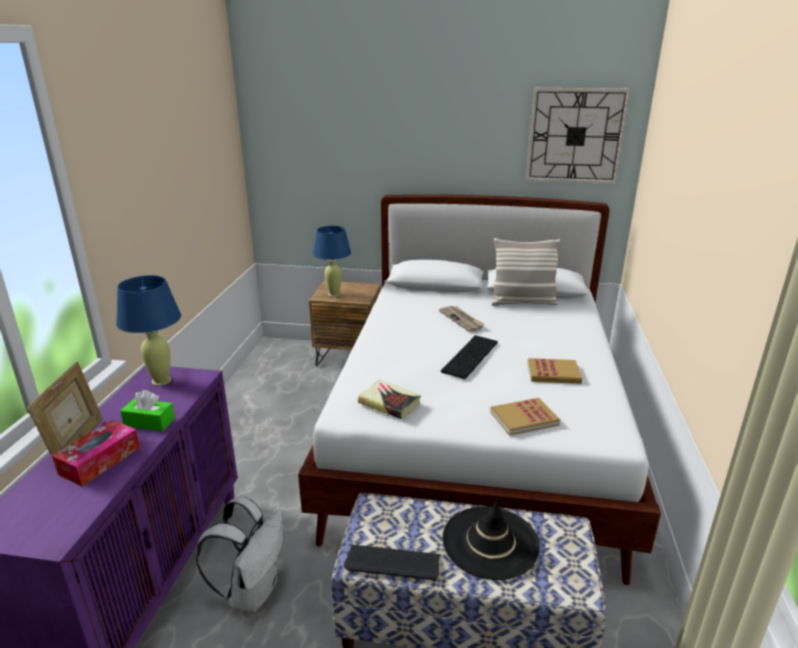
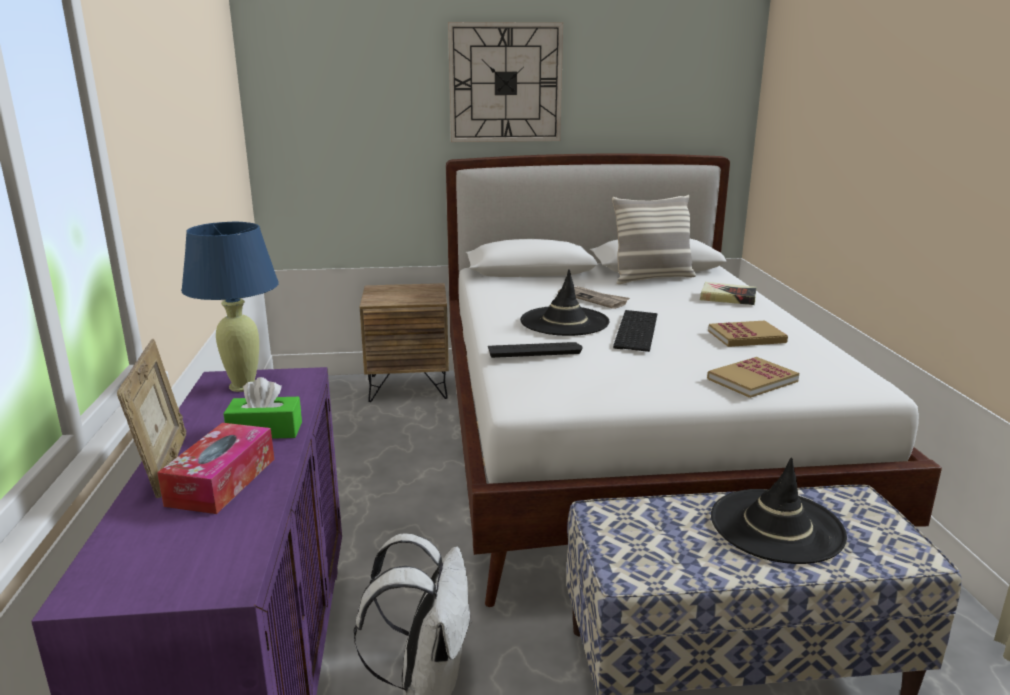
camera: 15 degrees left, 5 degrees down
blue table lamp [313,226,351,297] -> none
keyboard [344,545,440,580] -> keyboard moved to [488,342,582,358]
book [358,380,421,419] -> book moved to [700,282,757,305]
wall clock [526,88,631,184] -> wall clock moved to [448,22,563,142]
none -> black hat [520,269,610,336]

